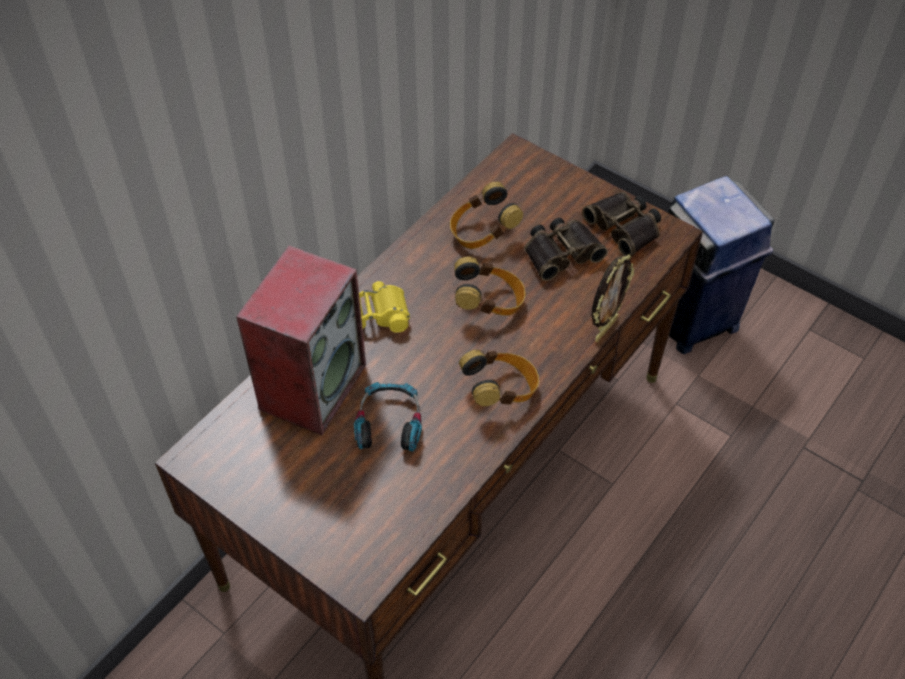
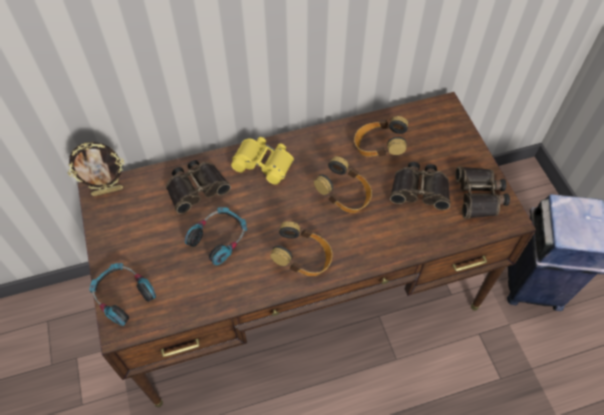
camera: 35 degrees right, 5 degrees up
speaker [236,246,366,435] -> binoculars [166,160,231,214]
picture frame [592,254,634,342] -> picture frame moved to [67,142,124,196]
none -> headphones [89,263,156,326]

